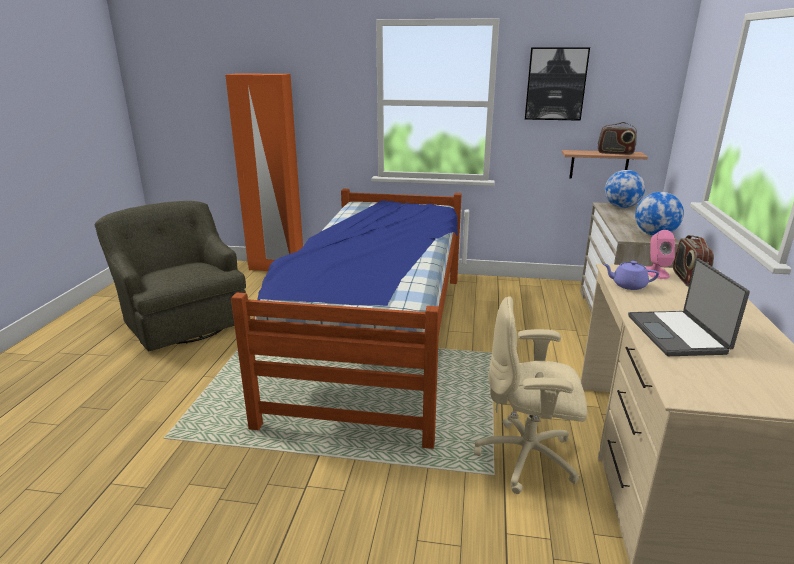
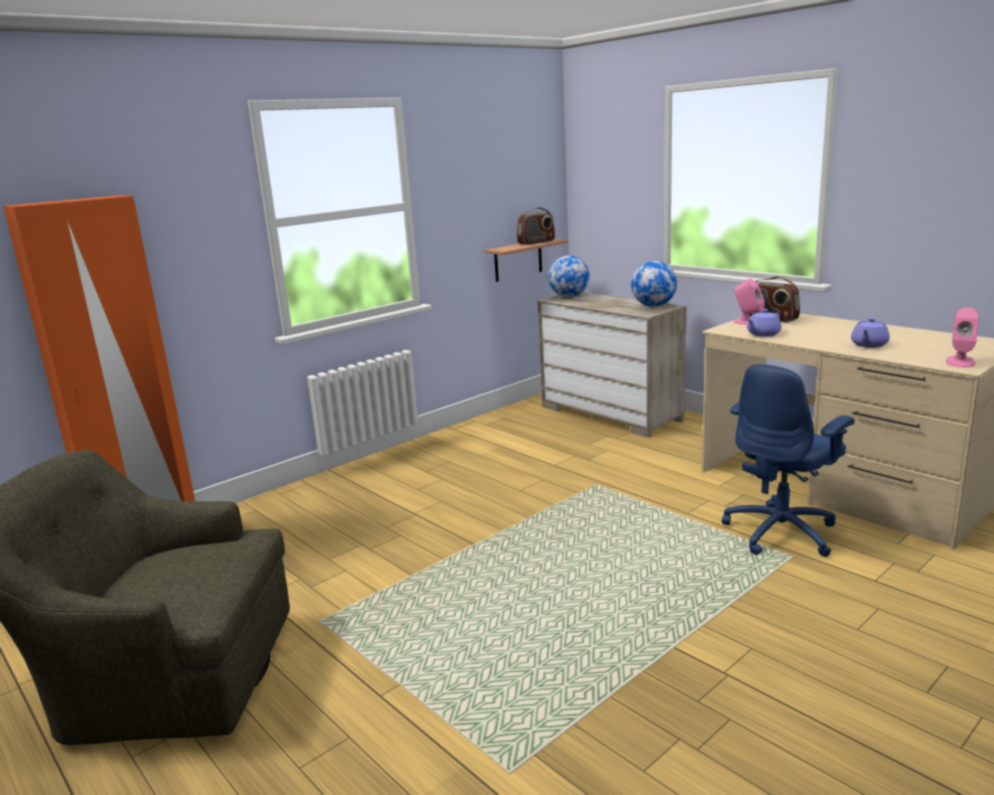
camera: 50 degrees left, 5 degrees down
bed [231,189,462,449] -> none
beige office chair [474,296,587,494] -> blue office chair [722,364,855,557]
picture [525,48,590,121] -> none
laptop [628,258,750,356] -> purple teapot [851,318,890,348]
none -> pink speaker [946,308,979,367]

